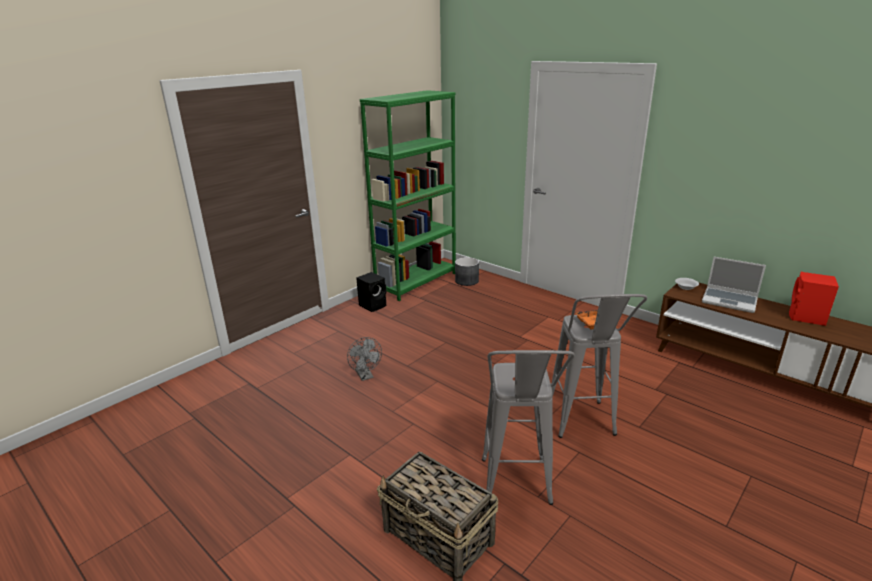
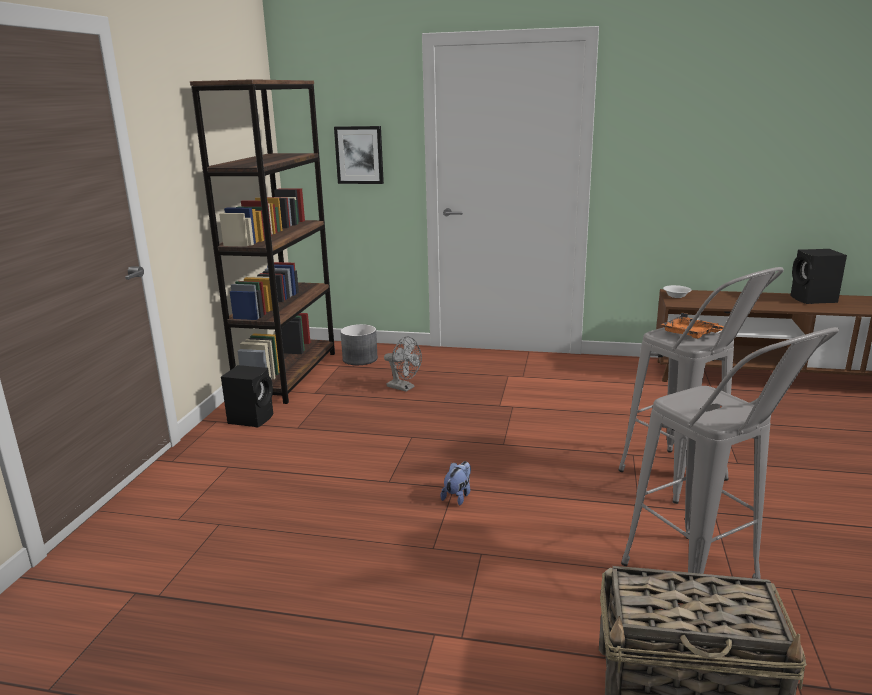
camera: 30 degrees left, 5 degrees down
grey fan [347,337,382,381] -> grey fan moved to [384,336,422,392]
green bookcase [360,90,456,301] -> brown bookcase [190,79,335,404]
laptop [702,257,766,313] -> none
red speaker [789,272,839,326] -> black speaker [790,249,847,304]
none -> picture [334,126,384,184]
none -> plush toy [441,461,471,505]

